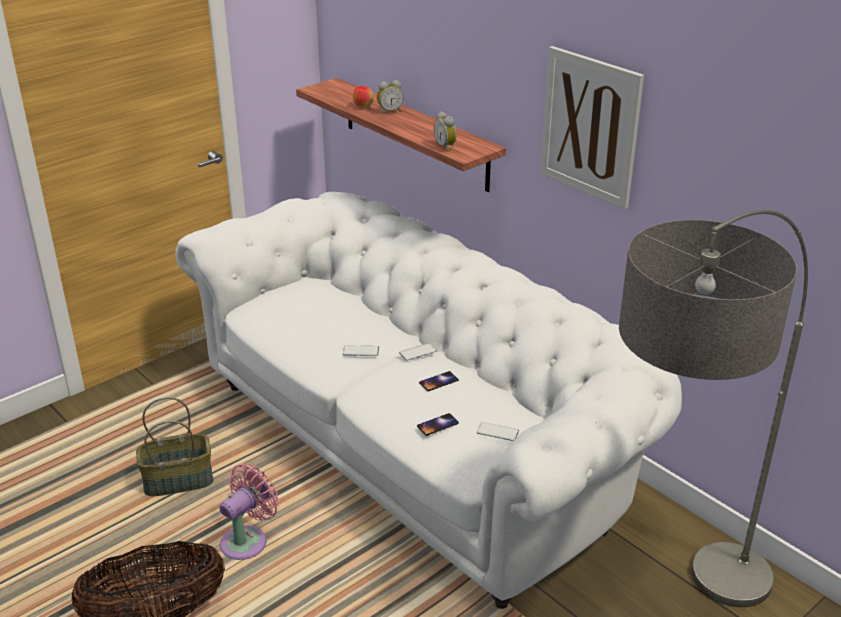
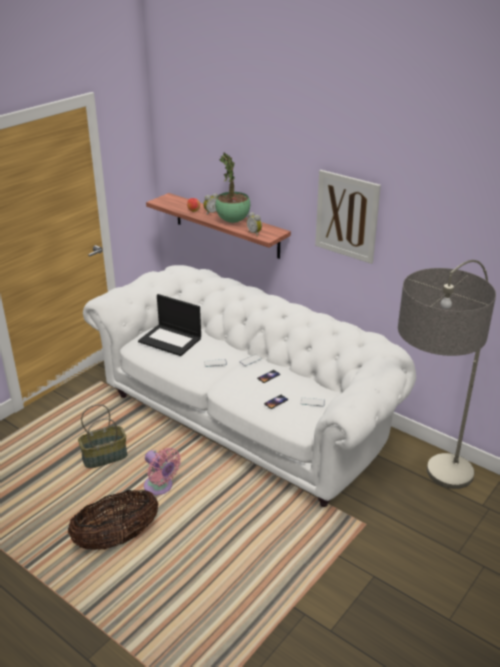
camera: 10 degrees left, 0 degrees up
pink fan [219,464,279,560] -> pink fan turned 105 degrees clockwise [144,448,181,495]
none -> laptop [138,294,201,356]
none -> potted plant [215,153,250,223]

